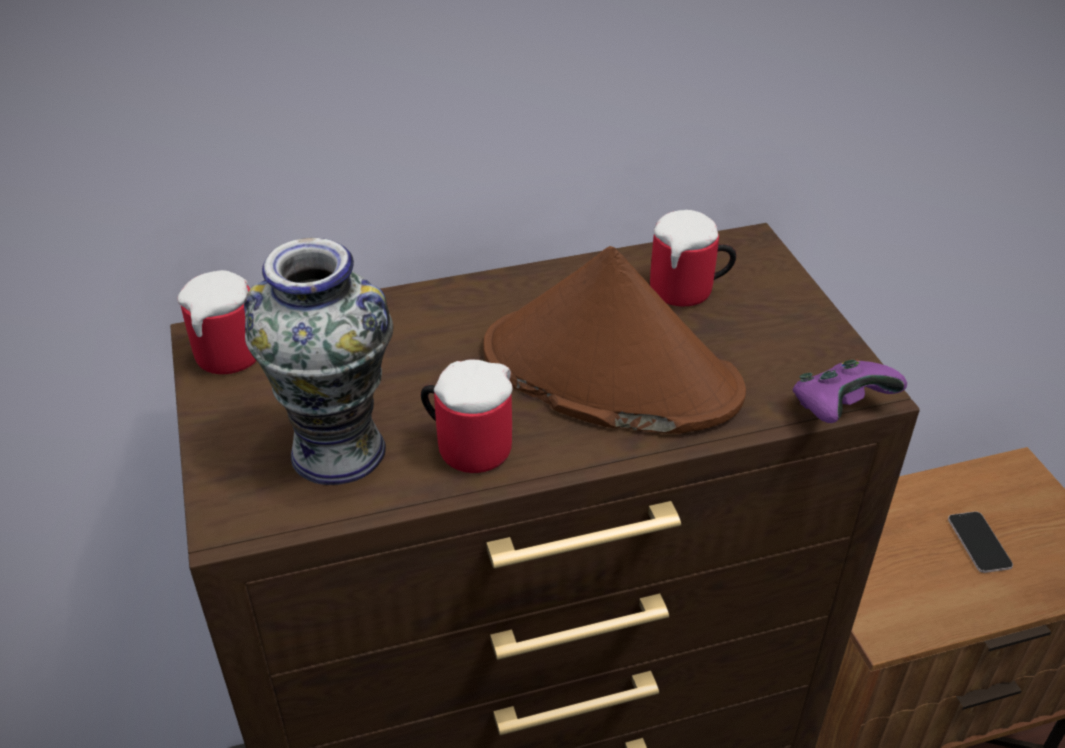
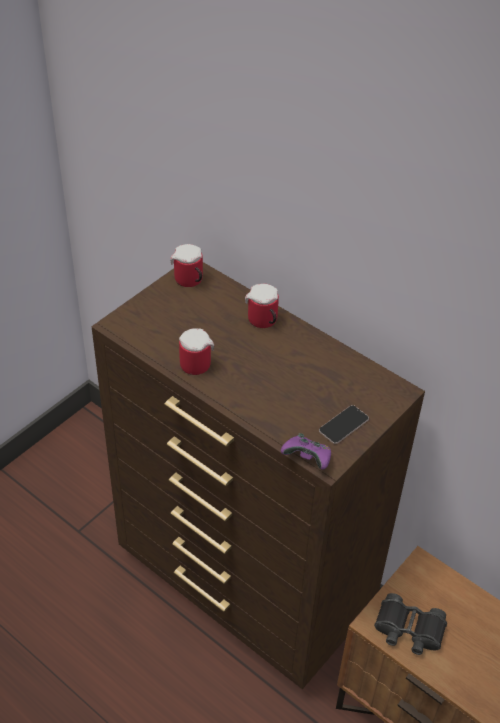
camera: 55 degrees right, 5 degrees up
vase [244,238,393,485] -> none
brown hat [483,246,746,434] -> none
mug [650,210,736,307] -> mug moved to [245,284,279,328]
phone [948,511,1013,573] -> phone moved to [319,405,369,444]
none -> black binoculars [374,593,447,655]

